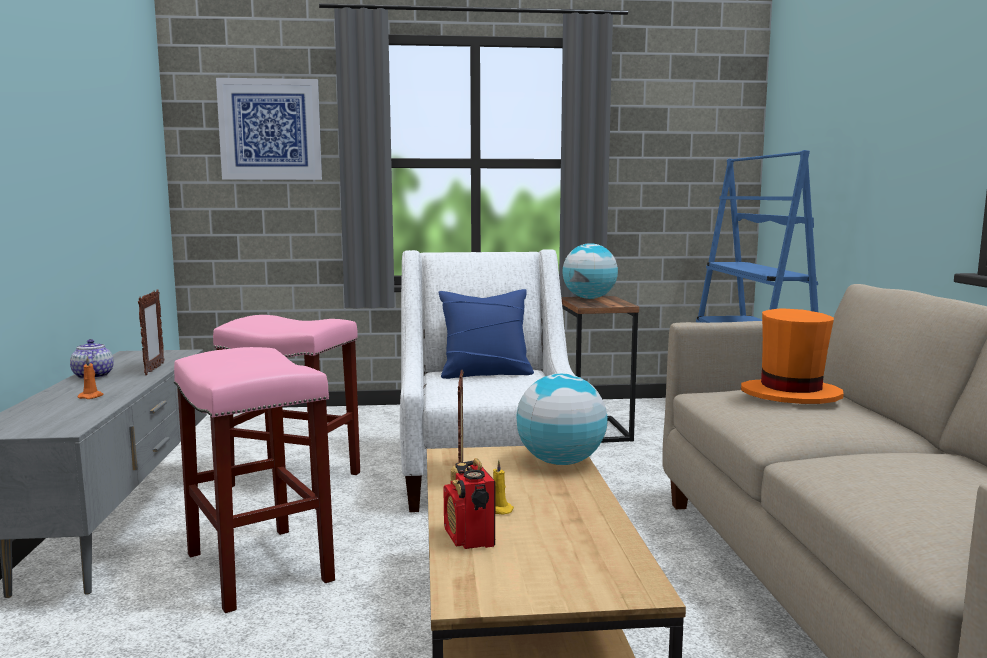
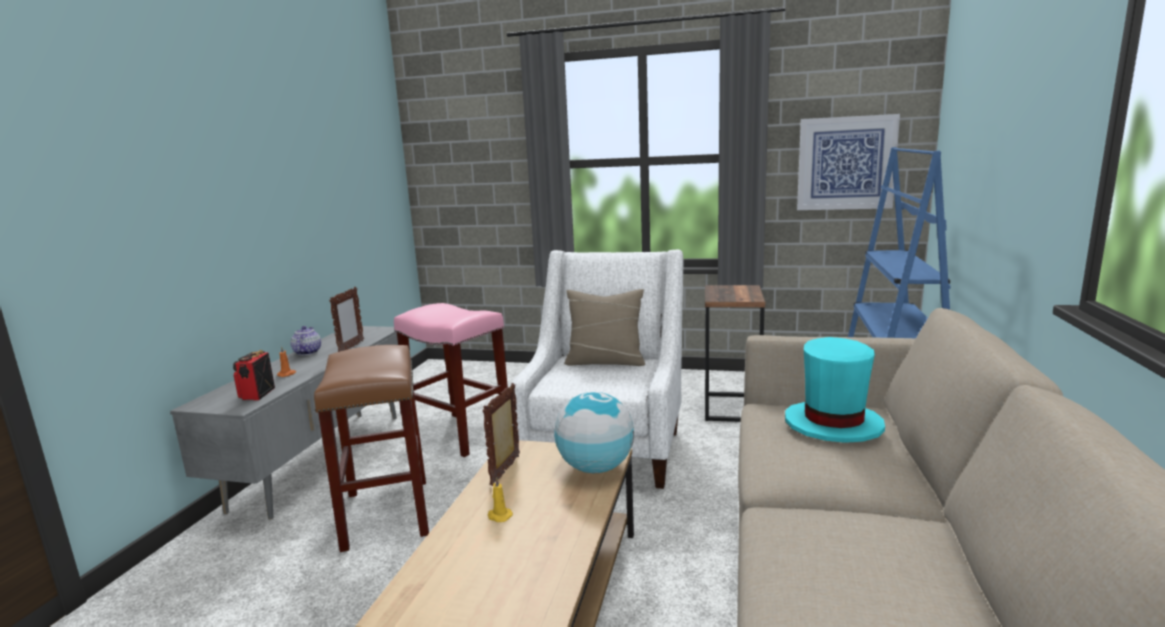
camera: 20 degrees right, 5 degrees up
pink stool [174,347,335,613] -> brown stool [314,345,429,552]
picture [216,78,322,180] -> picture moved to [797,114,900,210]
blue pillow [438,289,534,379] -> beige pillow [564,289,645,366]
radio [444,458,495,549] -> radio moved to [233,350,275,400]
globe [562,243,618,299] -> none
orange hat [741,308,844,404] -> turquoise hat [785,337,885,443]

